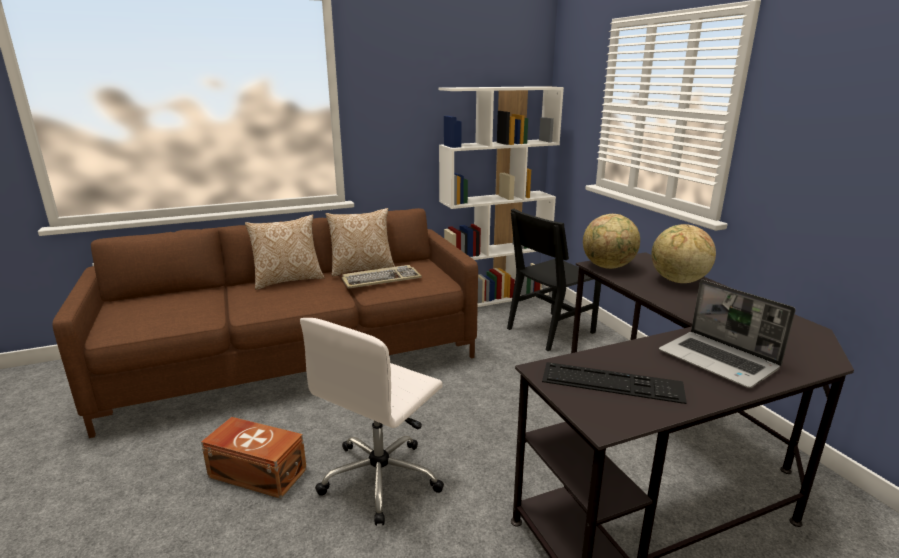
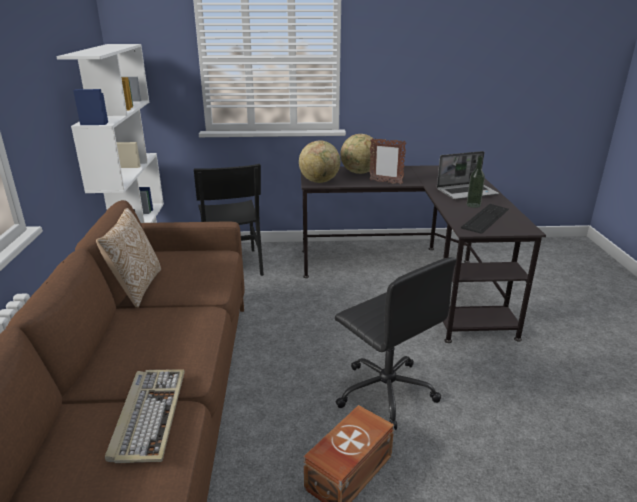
camera: 70 degrees left, 5 degrees up
pillow [245,214,325,290] -> none
white office chair [300,318,444,526] -> black office chair [335,257,457,430]
keyboard [342,265,422,289] -> keyboard moved to [105,369,185,463]
none -> picture frame [369,138,406,184]
none -> bottle [467,156,485,208]

